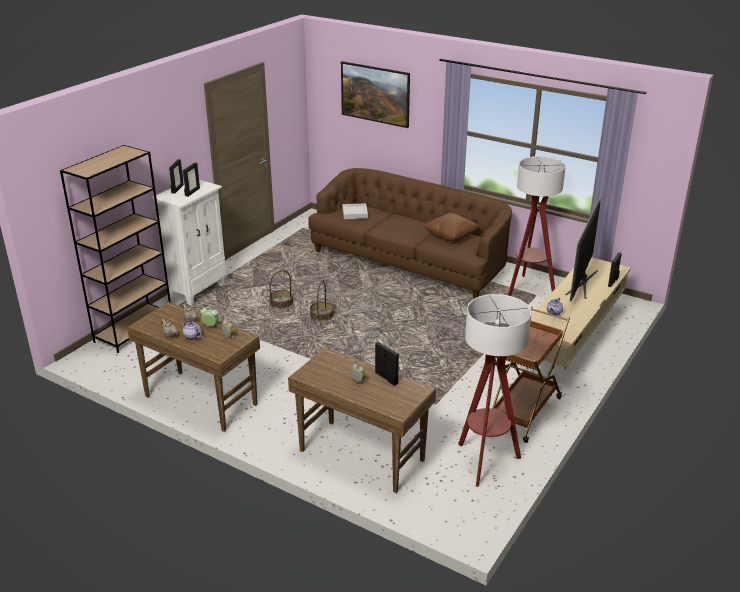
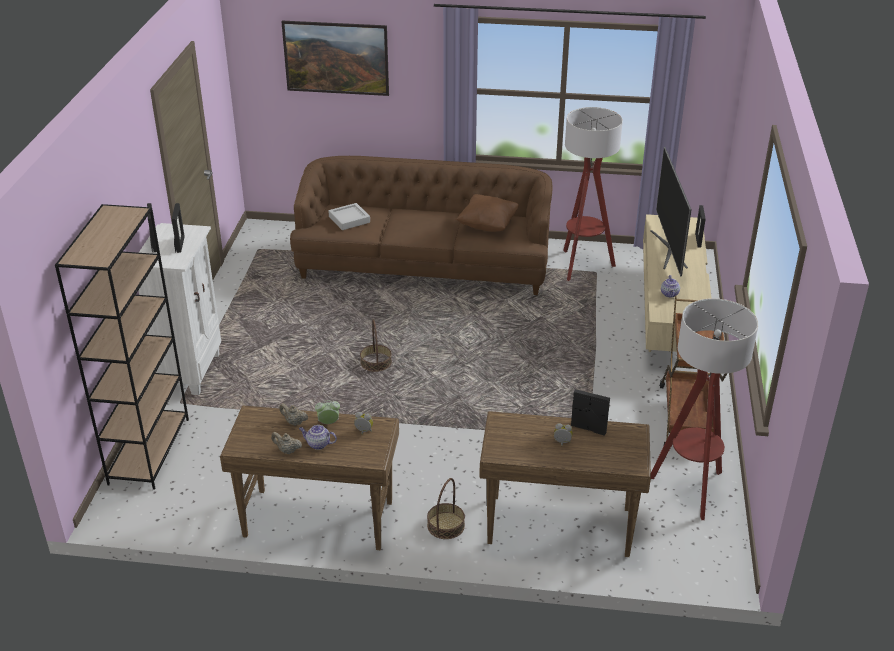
camera: 25 degrees left, 5 degrees up
basket [269,270,293,309] -> basket moved to [427,478,465,539]

